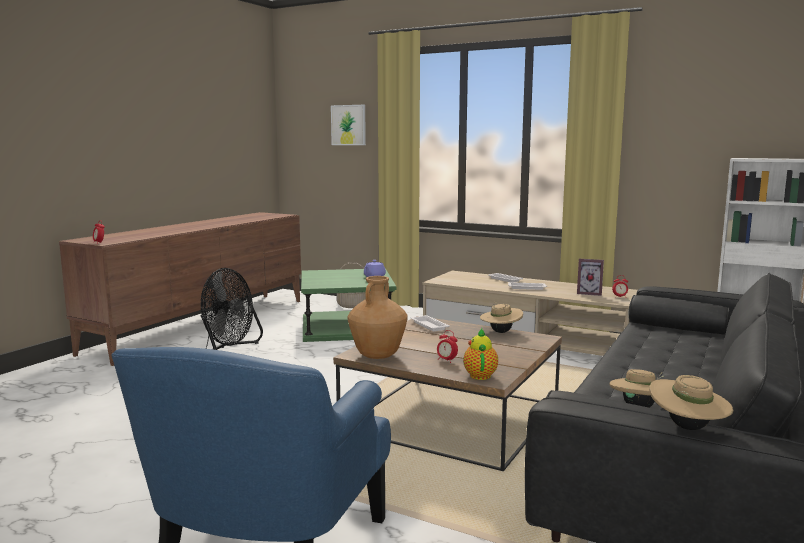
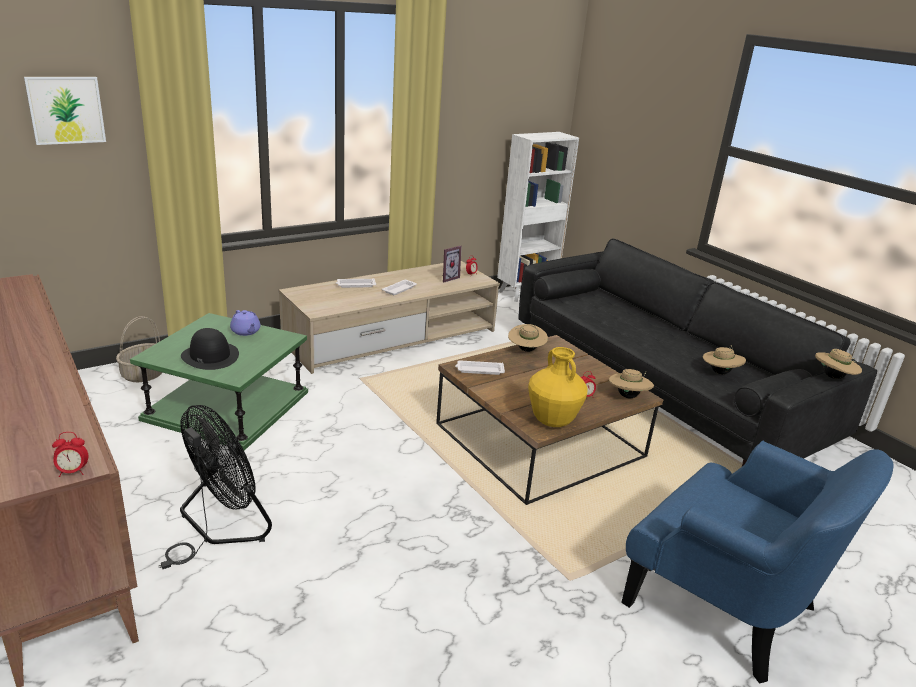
camera: 65 degrees left, 15 degrees up
brown vase [348,276,408,359] -> yellow vase [528,347,588,427]
teapot [463,328,498,380] -> beige hat [609,369,654,398]
none -> black hat [181,328,239,370]

